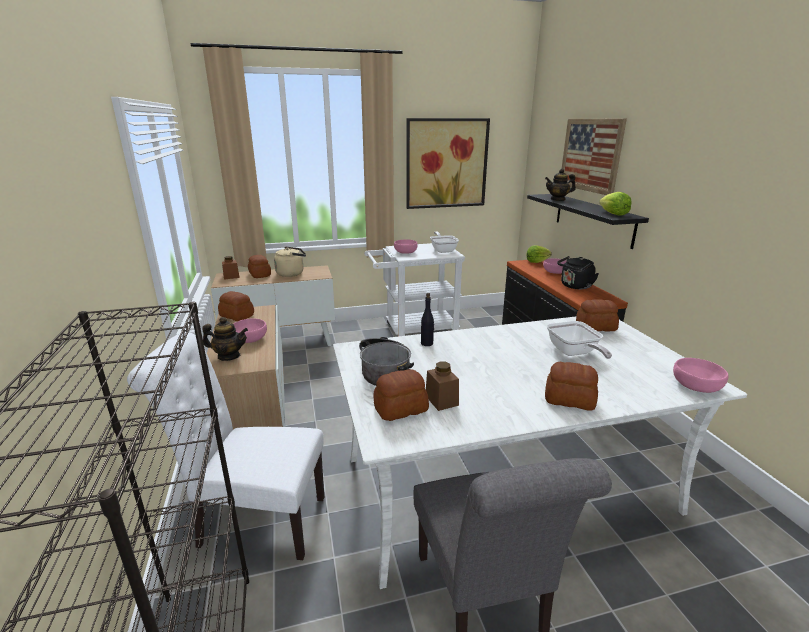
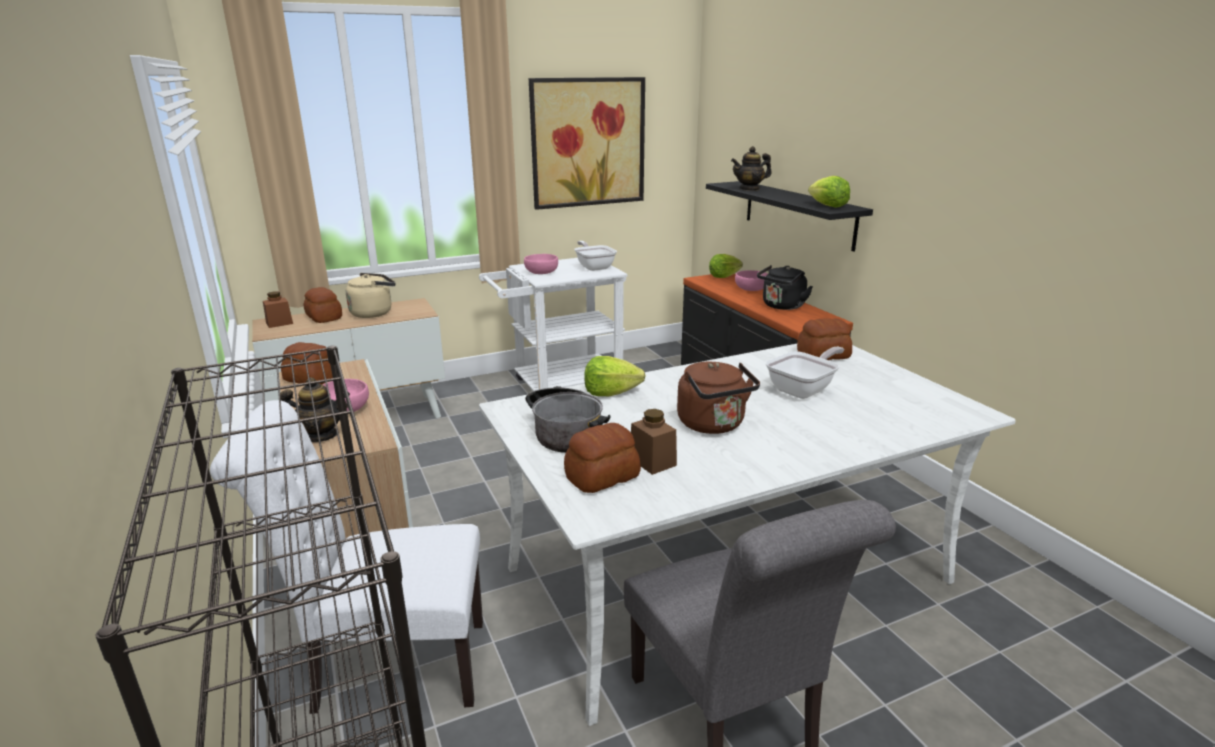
camera: 10 degrees left, 0 degrees up
black bottle [421,293,434,346] -> lettuce [584,356,646,396]
bread [545,362,598,411] -> none
frying pan [547,321,612,359] -> frying pan turned 105 degrees counterclockwise [766,347,845,399]
picture [562,119,627,195] -> none
pink bowl [673,358,728,393] -> none
none -> brown kettle [677,362,760,434]

